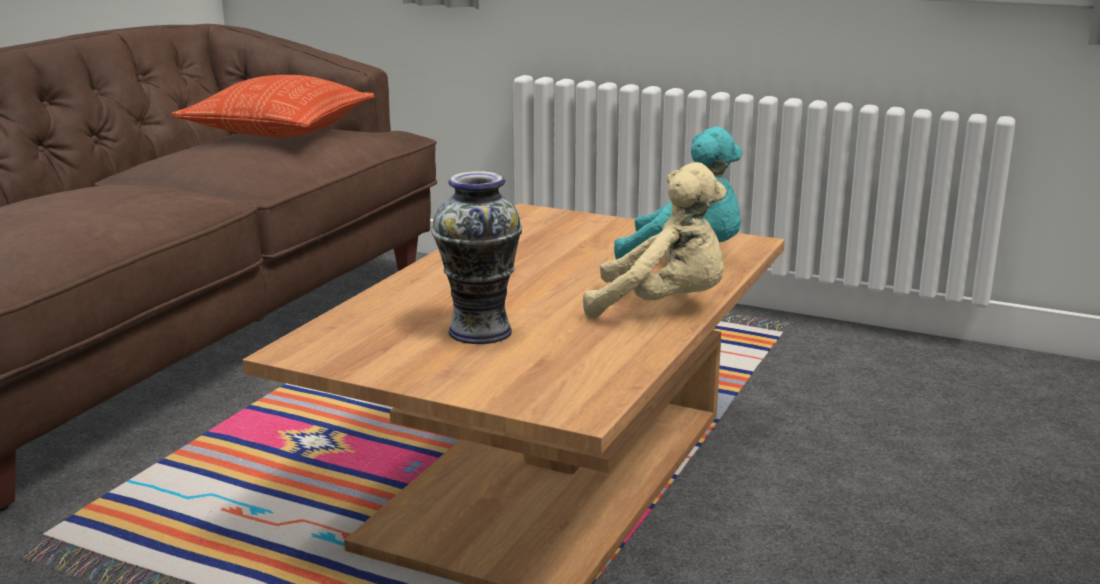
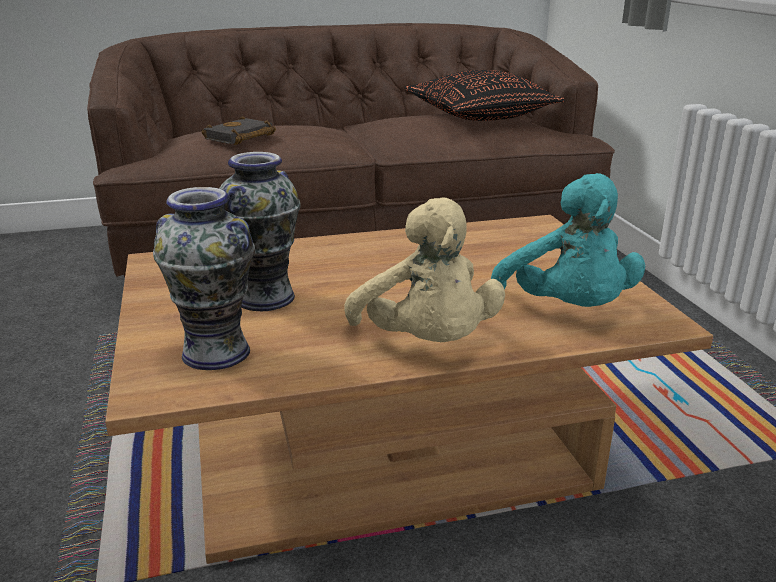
camera: 50 degrees right, 5 degrees up
orange pillow [171,75,375,138] -> black pillow [404,70,565,121]
none -> vase [153,187,255,370]
none -> black book [201,116,276,145]

